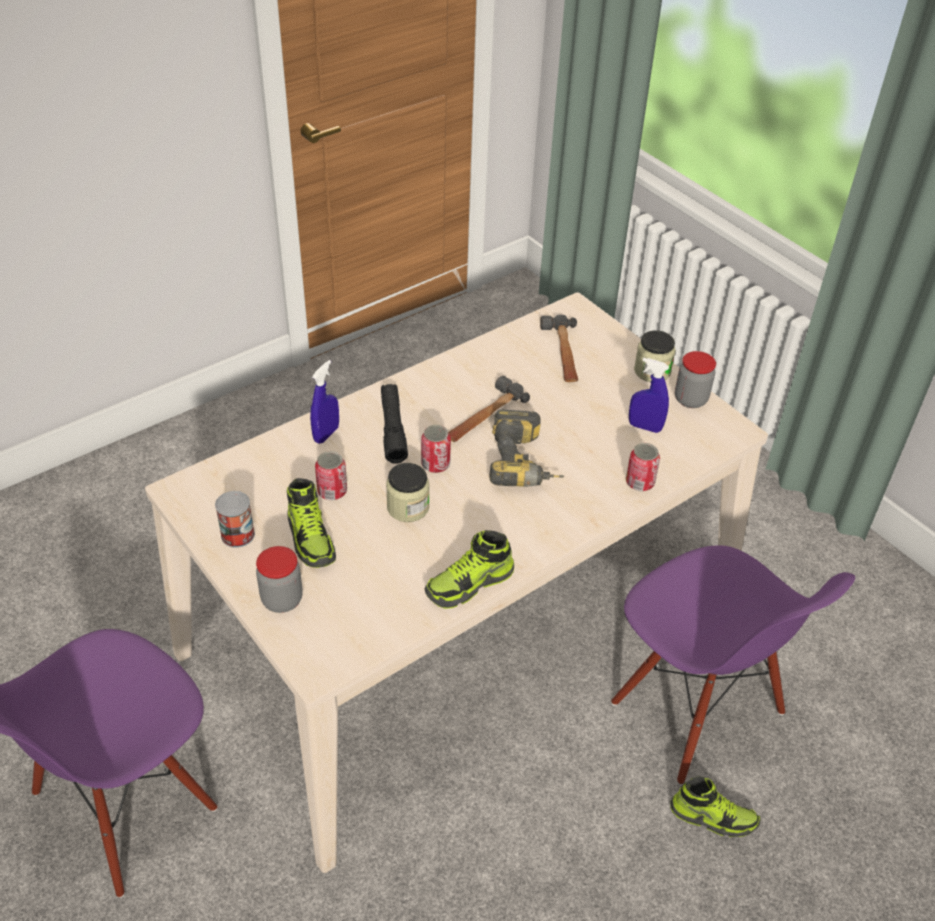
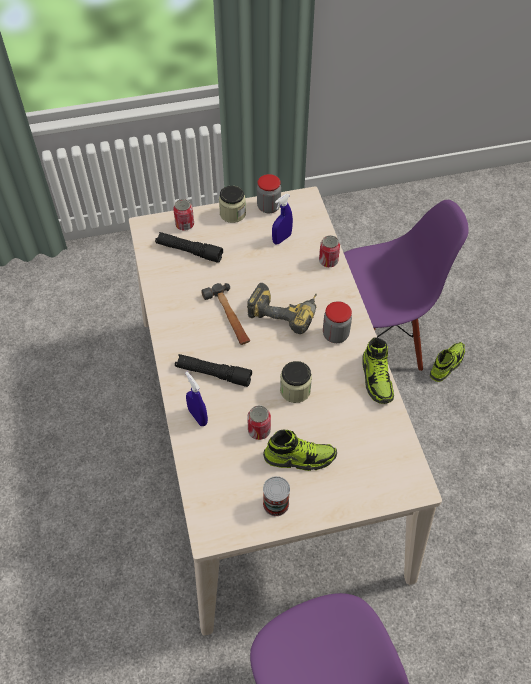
camera: 65 degrees left, 10 degrees up
jar [256,546,303,613] -> jar moved to [323,301,352,343]
can [421,425,451,473] -> can moved to [173,199,194,231]
hammer [540,315,578,382] -> black flashlight [155,232,223,263]

